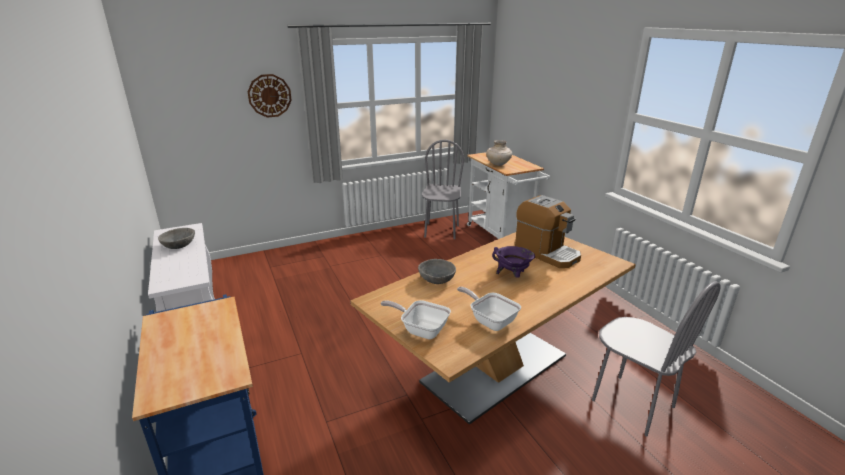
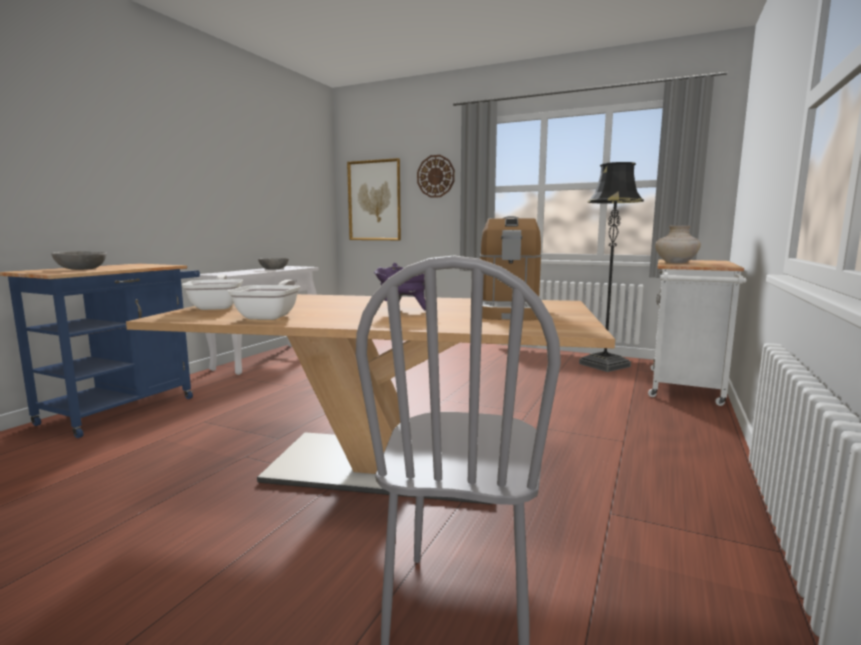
camera: 50 degrees right, 15 degrees down
grey bowl [418,259,456,284] -> grey bowl moved to [51,251,107,270]
grey chair [422,140,464,239] -> black floor lamp [579,162,644,372]
none -> picture [347,158,401,240]

